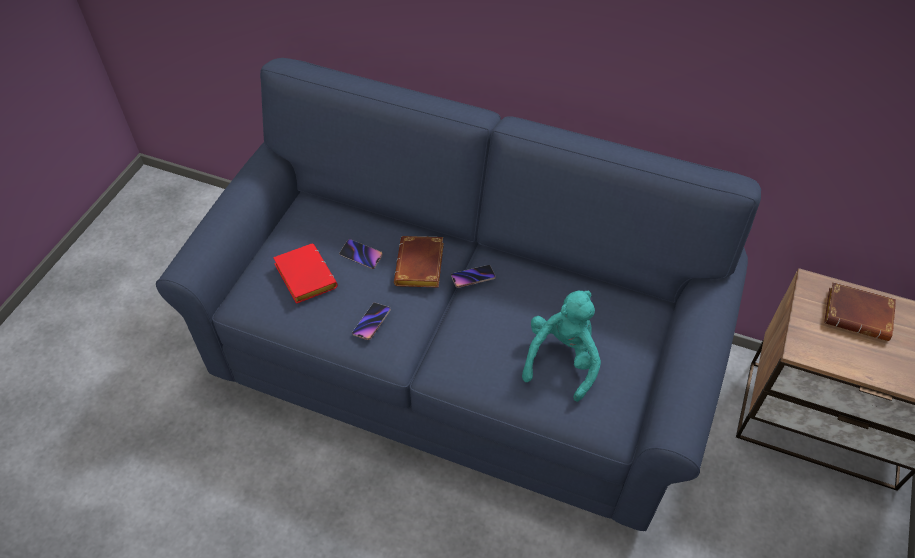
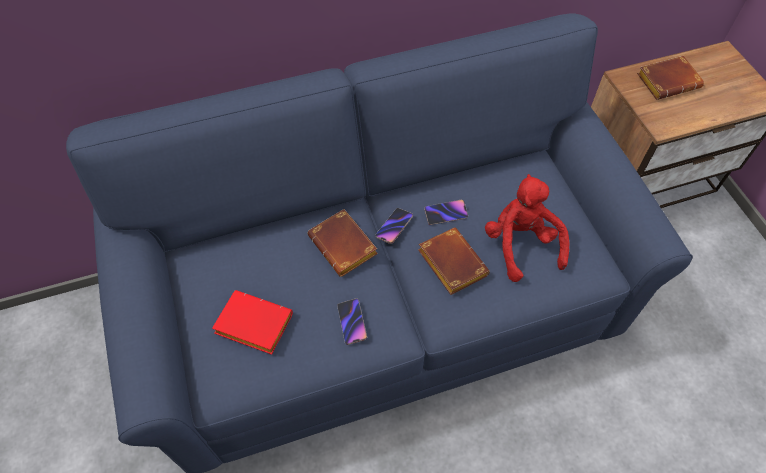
camera: 40 degrees left, 5 degrees up
phone [339,239,383,269] -> phone moved to [424,200,468,225]
turquoise plush toy [522,290,601,402] -> red plush toy [485,174,570,282]
none -> brown book [418,228,490,295]

